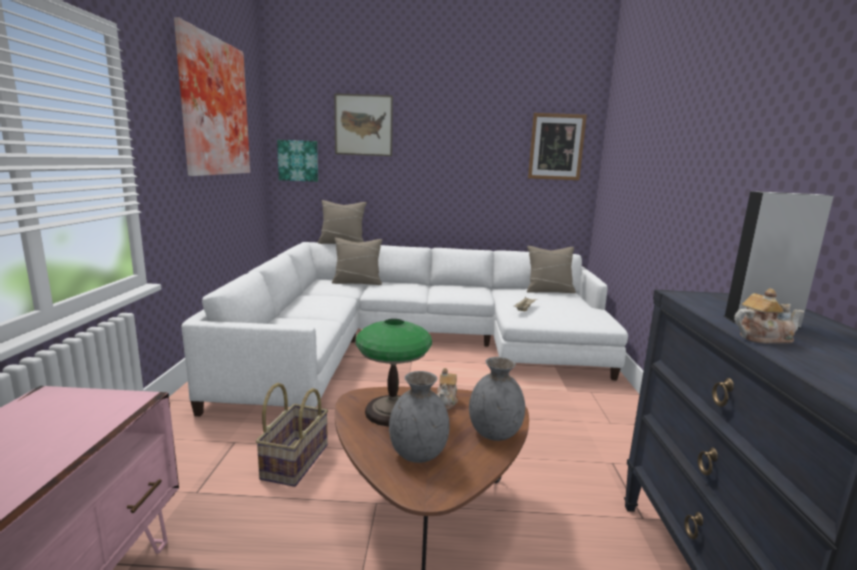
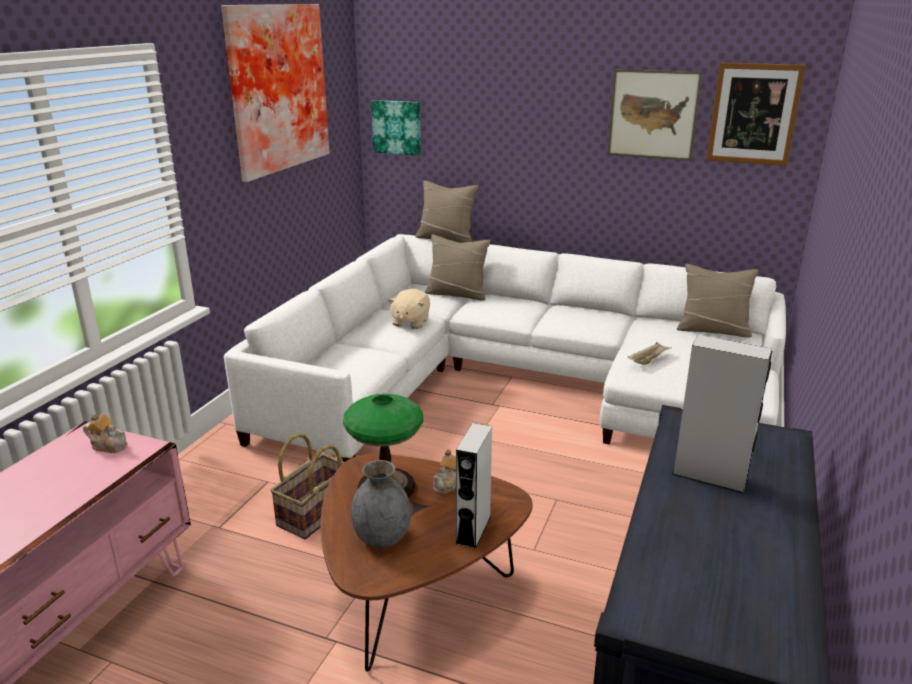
camera: 20 degrees right, 10 degrees up
picture [334,93,393,156] -> picture moved to [607,69,702,161]
grey vase [469,357,525,441] -> grey speaker [456,423,492,549]
teapot [734,288,804,344] -> teapot moved to [83,413,127,453]
none -> beige plush toy [388,289,430,329]

